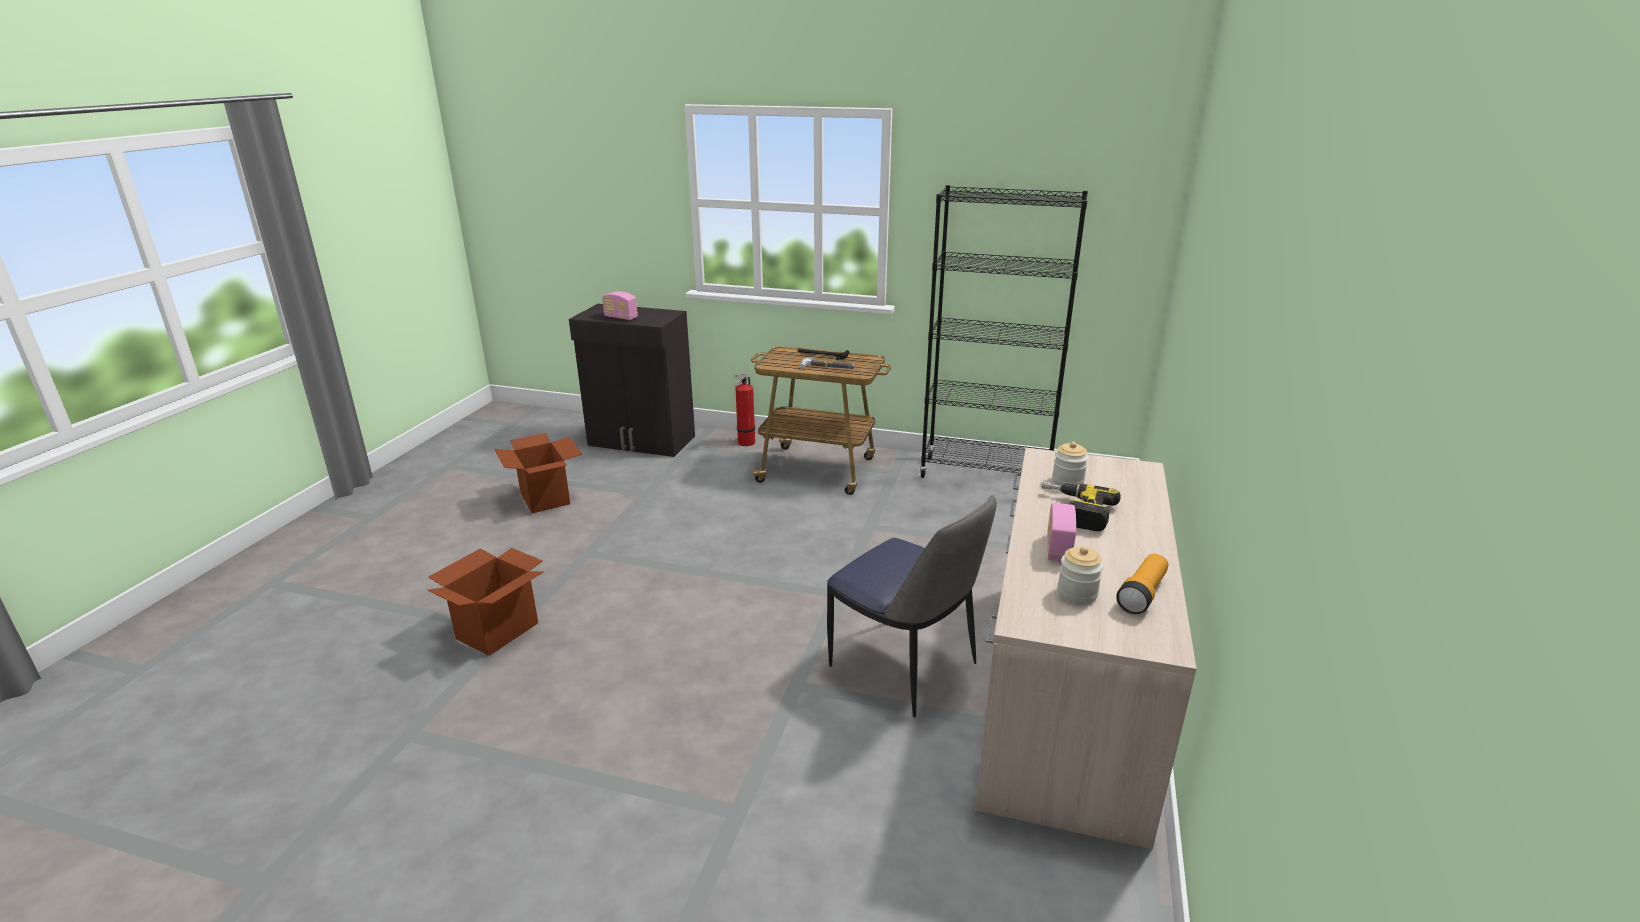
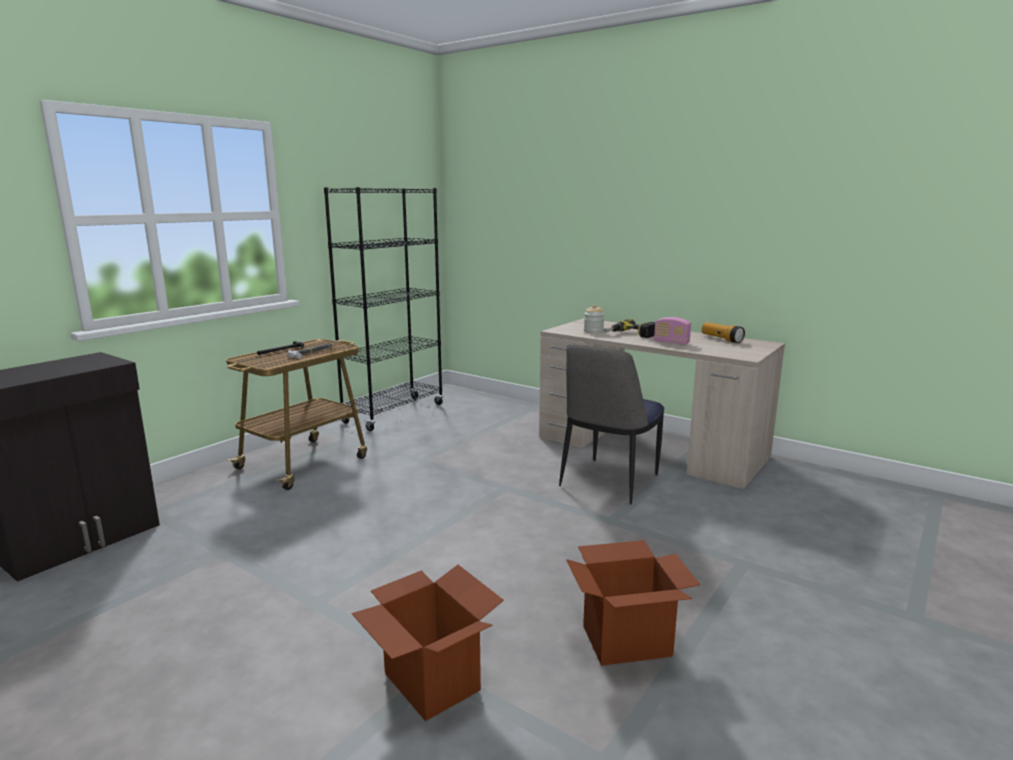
camera: 70 degrees left, 10 degrees down
cardboard box [494,433,582,513] -> cardboard box moved to [566,540,700,666]
radio [602,291,638,320] -> none
fire extinguisher [734,373,755,446] -> none
chair [827,495,997,717] -> chair turned 150 degrees clockwise [559,345,664,504]
jar [1057,546,1103,604] -> none

